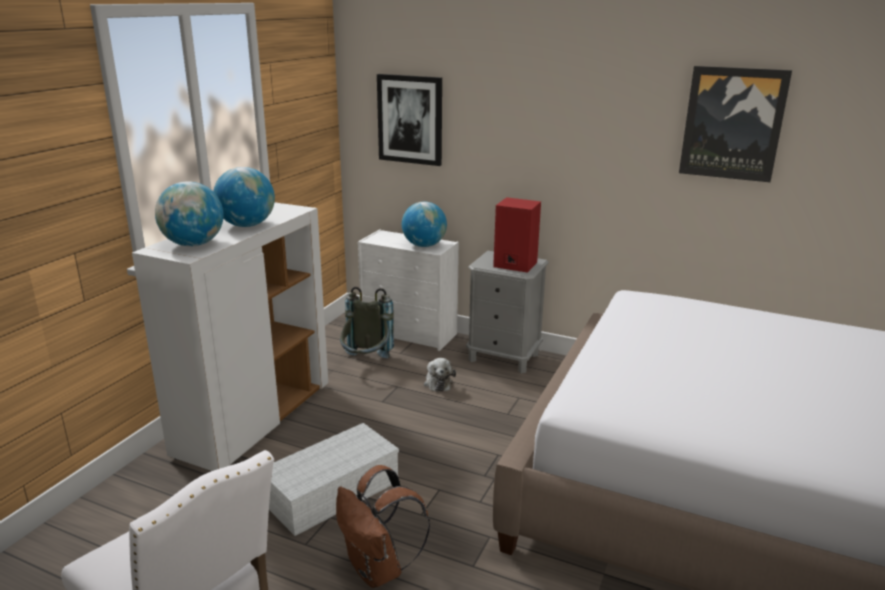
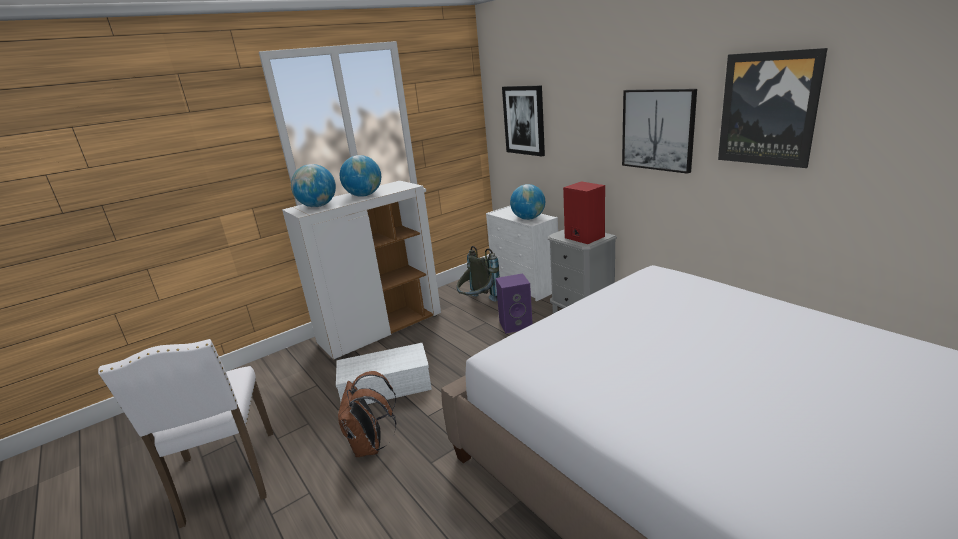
camera: 30 degrees right, 0 degrees up
plush toy [424,358,456,392] -> purple speaker [496,273,533,334]
none -> picture [622,89,697,174]

